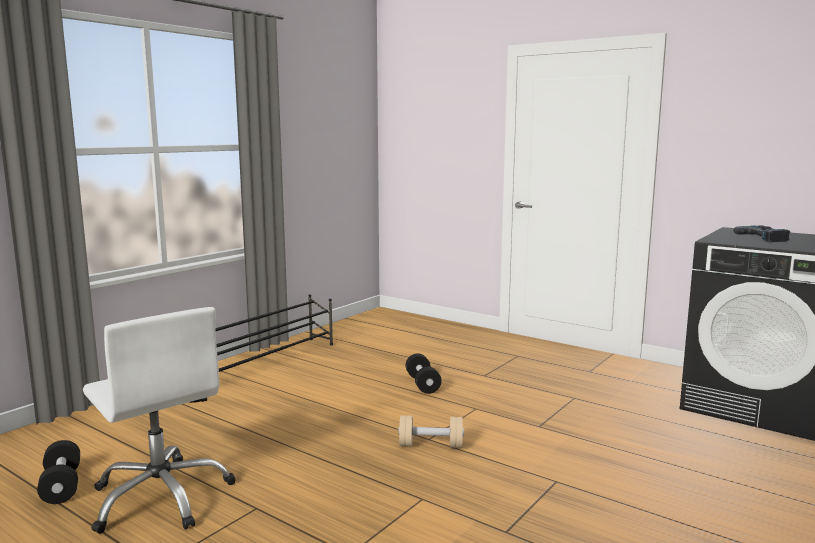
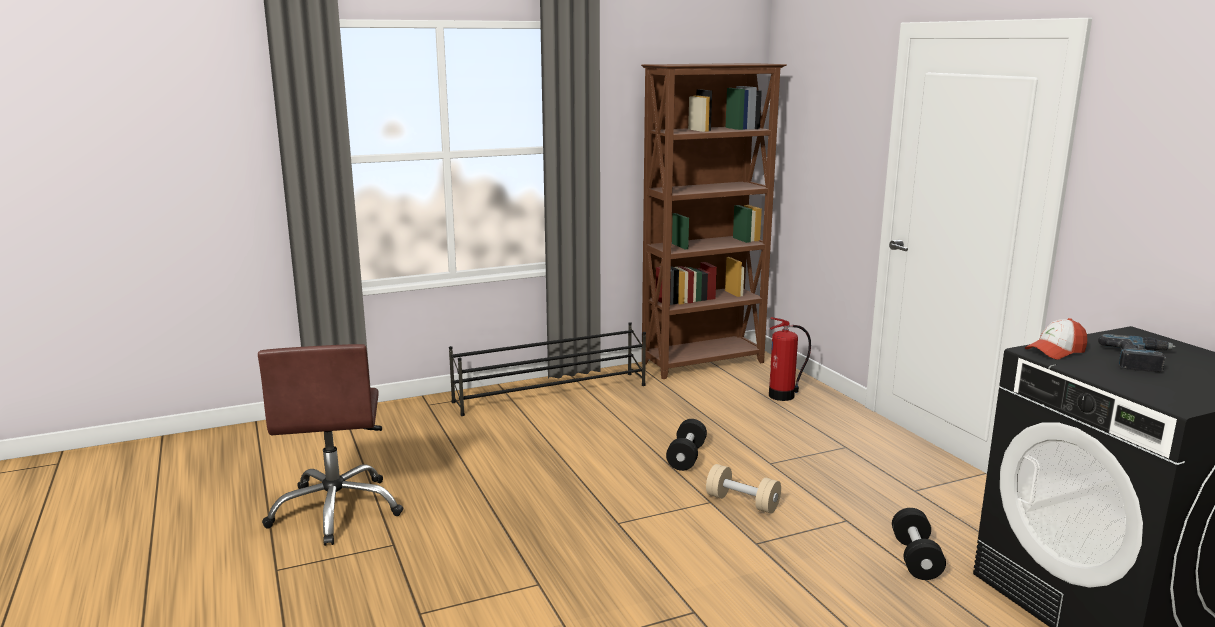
camera: 30 degrees right, 5 degrees up
black dumbbell [37,440,80,504] -> black dumbbell moved to [892,508,946,580]
white office chair [83,307,236,534] -> brown office chair [258,344,404,546]
beige dumbbell [398,415,464,448] -> beige dumbbell moved to [706,464,781,514]
none -> brown bookcase [641,63,786,379]
none -> fire extinguisher [769,317,811,401]
none -> cap [1025,318,1087,360]

